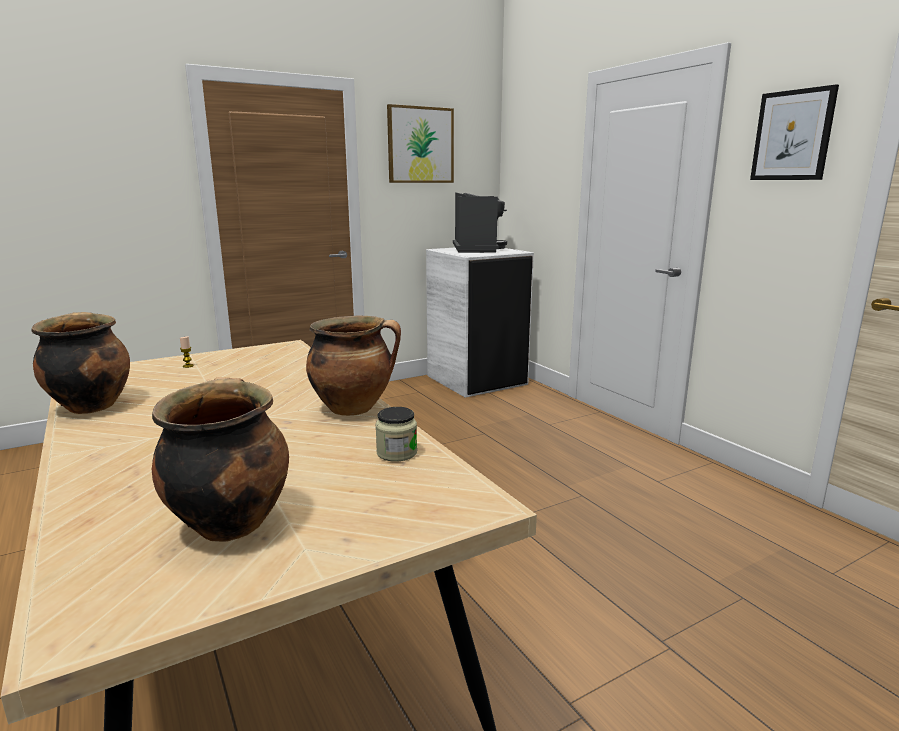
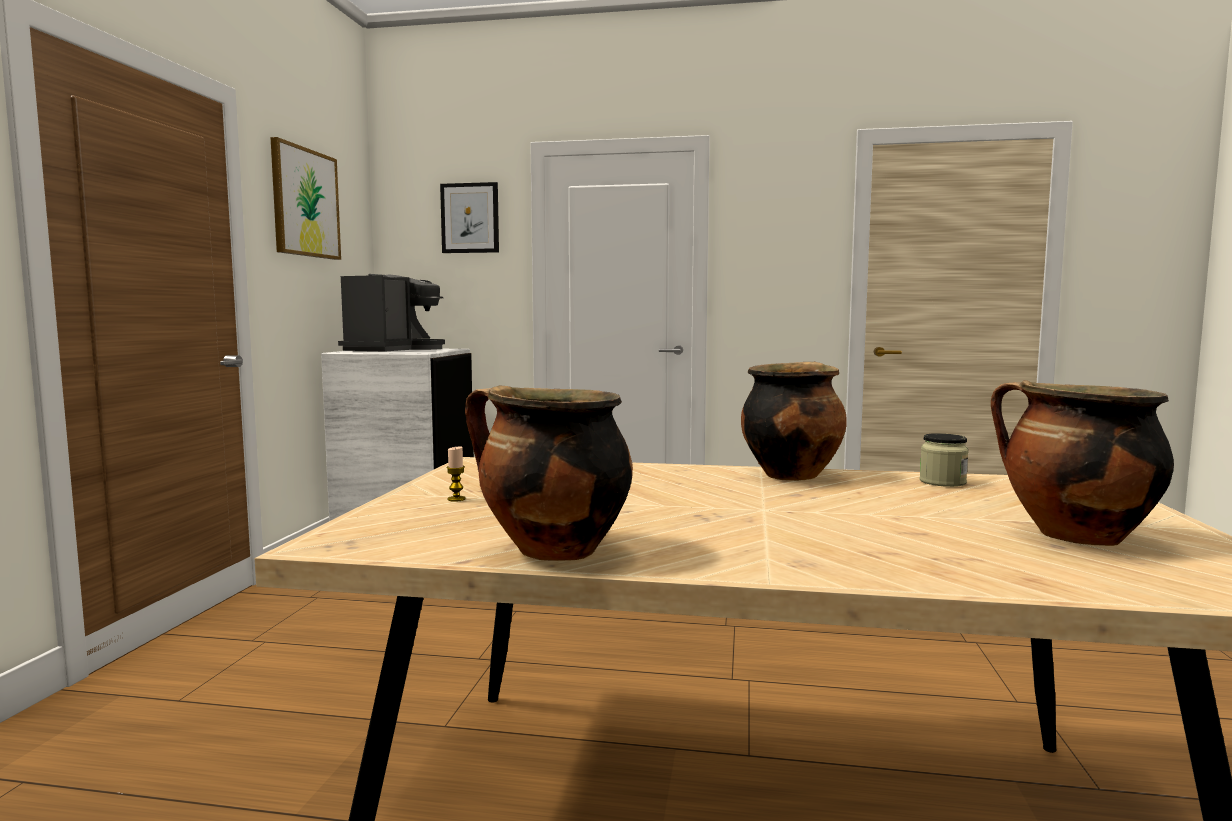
camera: 50 degrees left, 10 degrees down
coffee machine [453,193,507,253] -> coffee machine turned 75 degrees clockwise [338,274,445,352]
picture [750,84,839,180] -> picture moved to [440,182,499,253]

